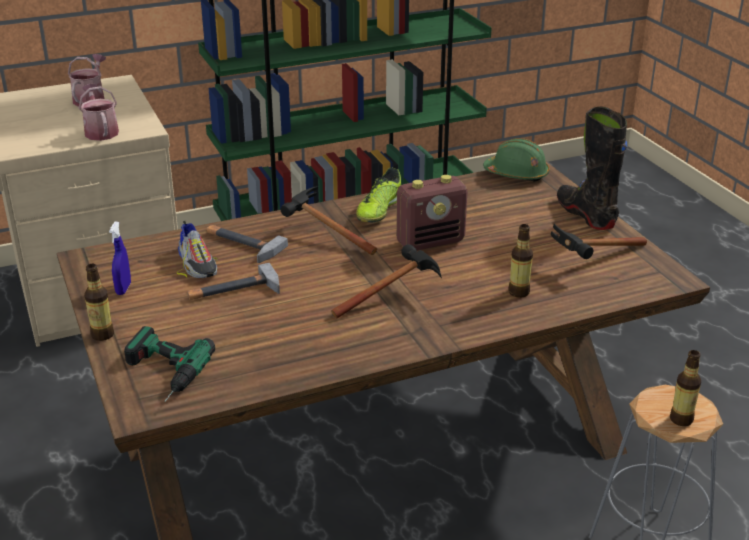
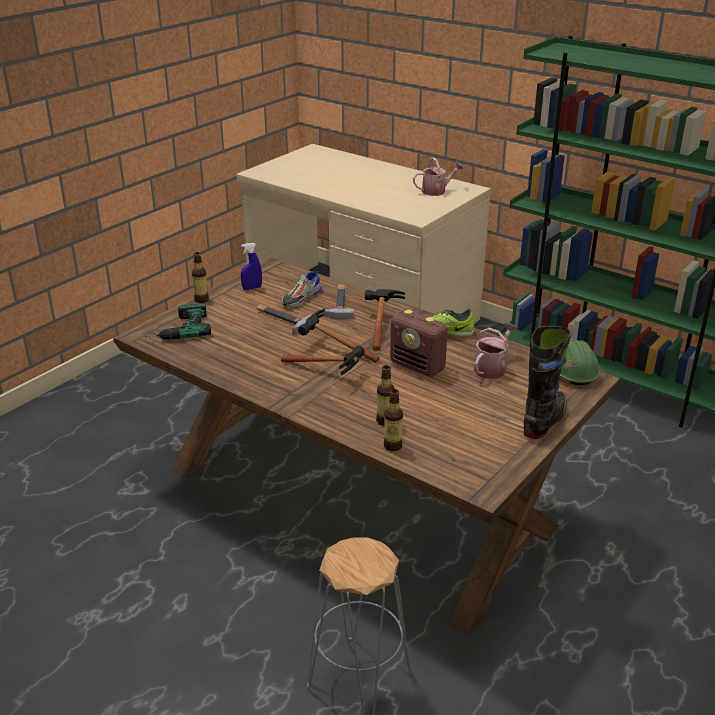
camera: 60 degrees right, 0 degrees up
watering can [79,84,119,141] -> watering can moved to [474,323,517,379]
hammer [551,224,647,259] -> hammer moved to [298,309,380,363]
bottle [670,350,701,426] -> bottle moved to [384,389,403,451]

